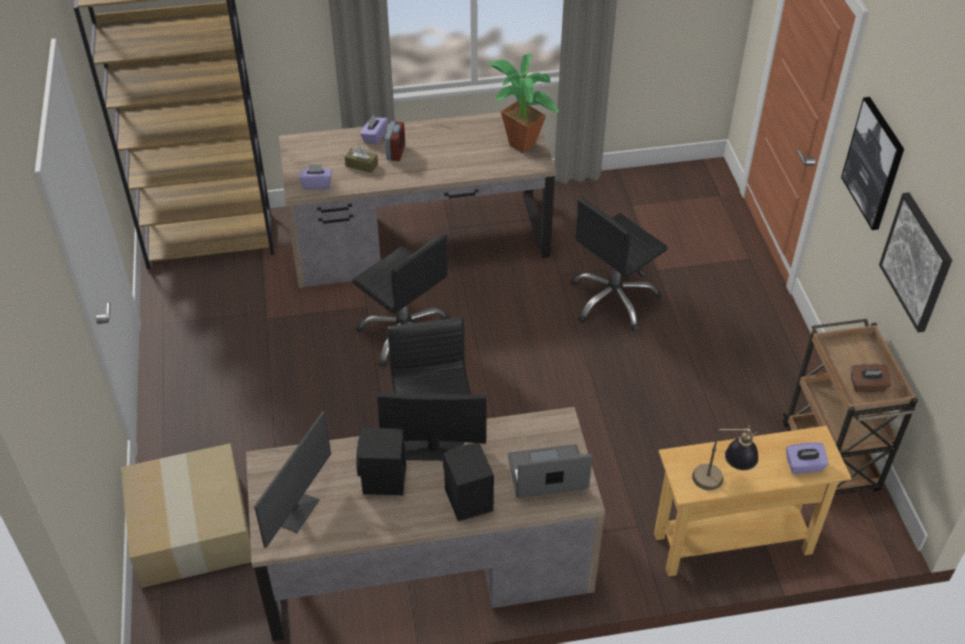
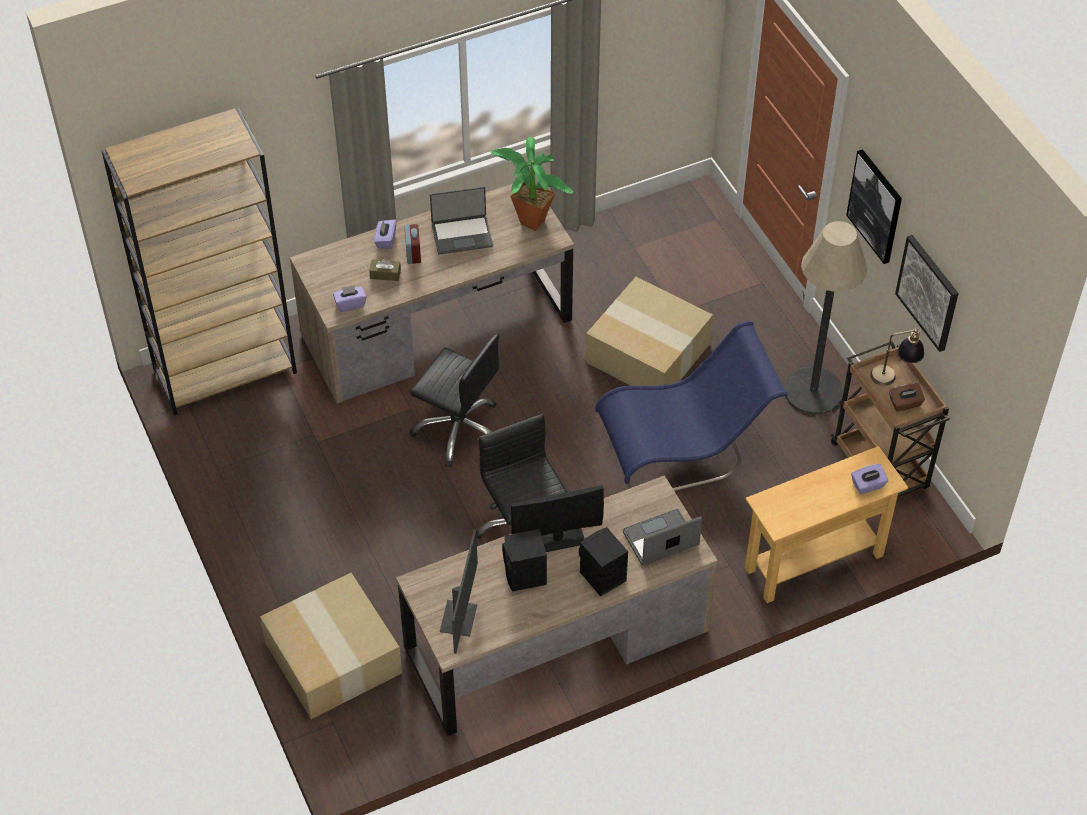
camera: 15 degrees left, 5 degrees up
black office chair [570,198,668,331] -> cardboard box [586,277,713,386]
table lamp [692,425,758,490] -> table lamp moved to [870,326,924,386]
none -> laptop [430,186,493,255]
none -> blue chair [595,321,788,491]
none -> floor lamp [784,221,867,415]

